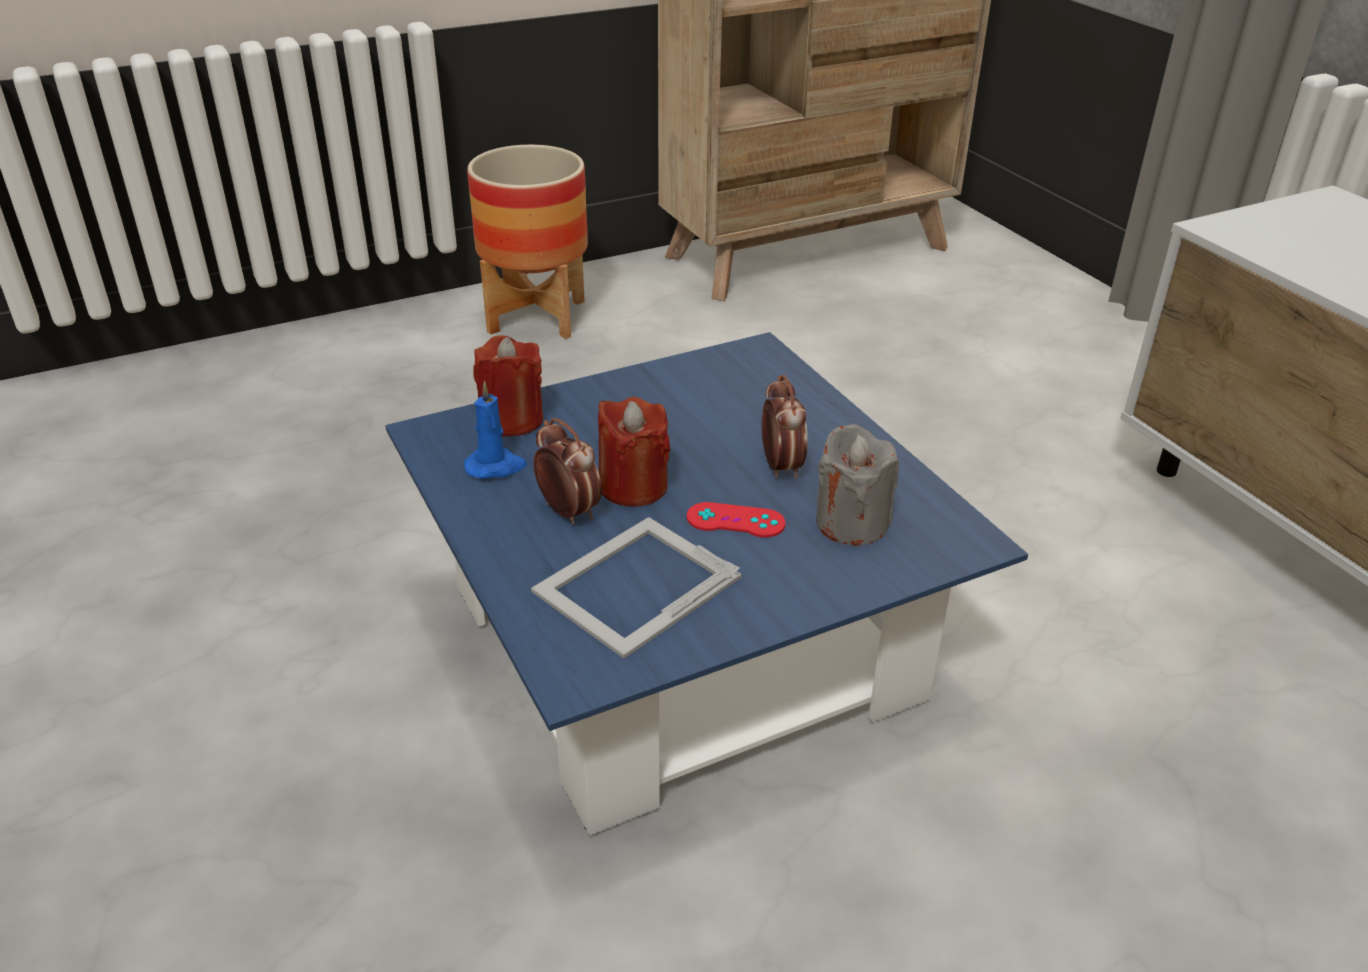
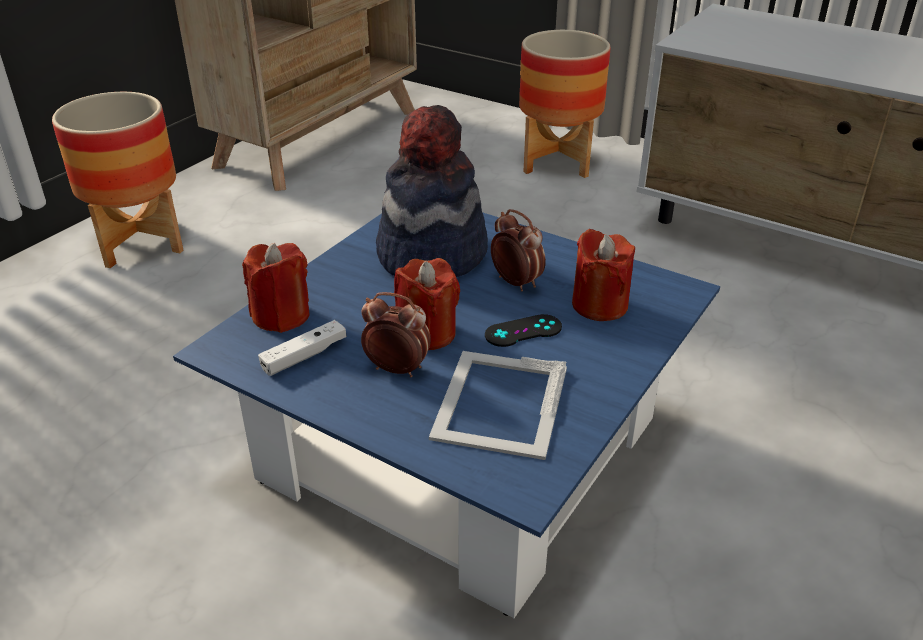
camera: 30 degrees left, 0 degrees up
blue candle [464,381,527,479] -> white game controller [258,320,347,376]
red game controller [687,502,786,537] -> black game controller [485,314,562,347]
grey candle [816,424,899,546] -> red candle [572,229,635,321]
none -> hat [376,105,488,277]
none -> planter [519,30,610,178]

